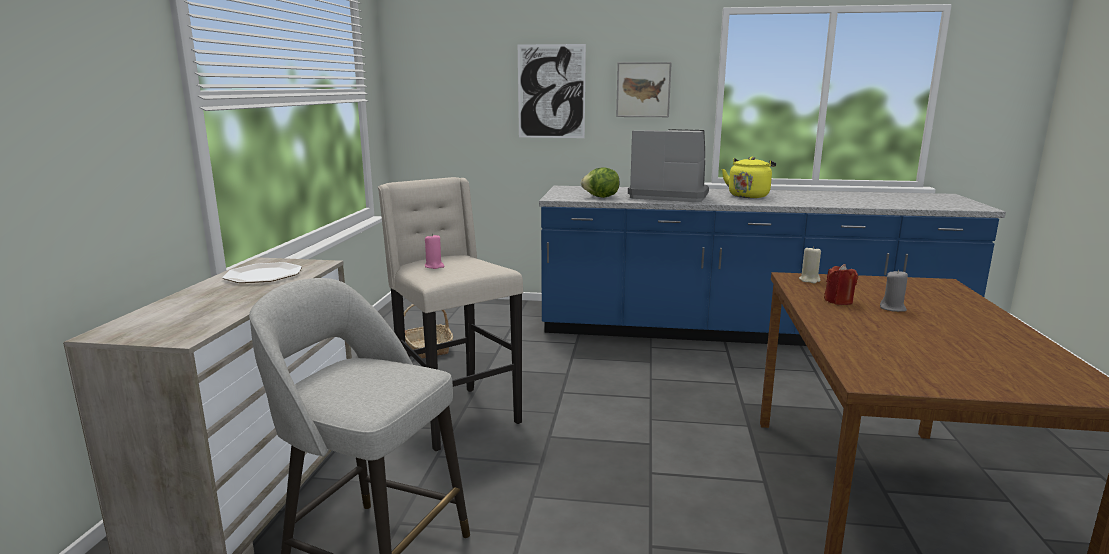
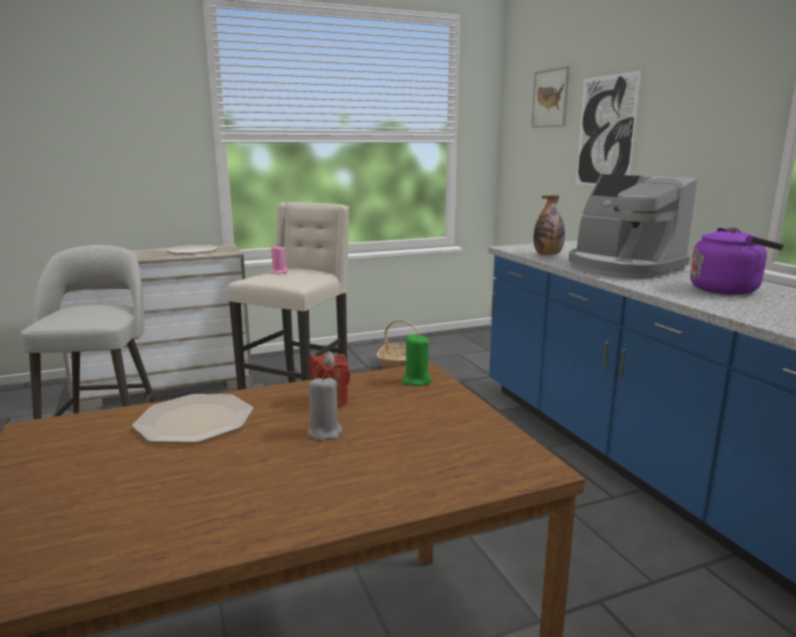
camera: 60 degrees right, 0 degrees up
lettuce [581,167,620,198] -> bottle [534,195,565,255]
picture [616,62,672,117] -> picture moved to [531,66,570,128]
coffee machine [628,129,709,202] -> coffee machine turned 150 degrees clockwise [569,174,697,279]
yellow kettle [722,157,776,198] -> purple kettle [690,227,784,295]
beige candle [799,246,821,283] -> green candle [402,333,432,386]
none -> plate [132,394,253,443]

